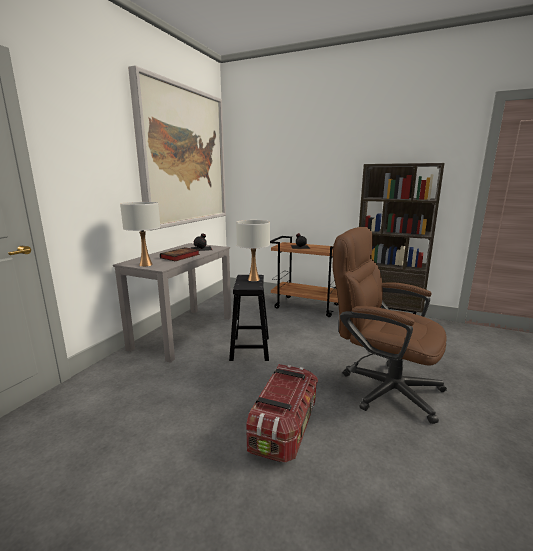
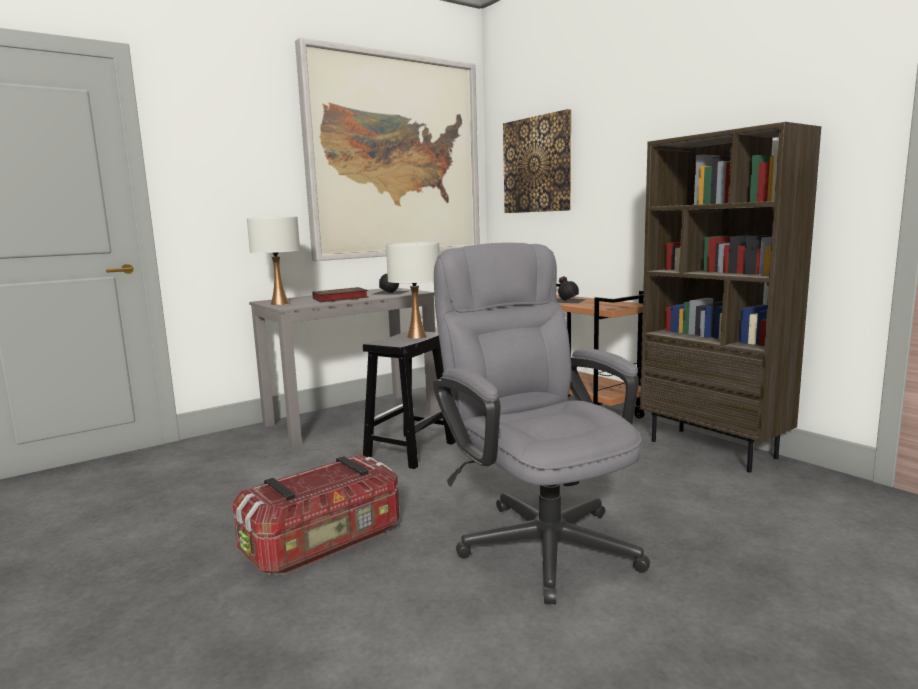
camera: 30 degrees right, 5 degrees down
brown office chair [333,227,447,424] -> grey office chair [433,242,650,605]
none -> picture [503,109,571,213]

